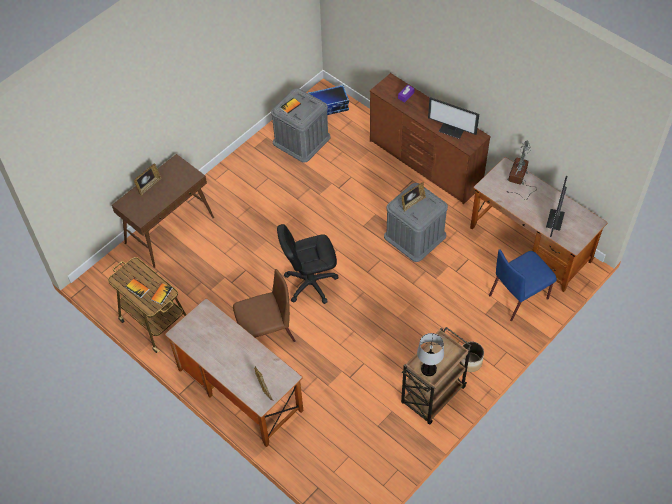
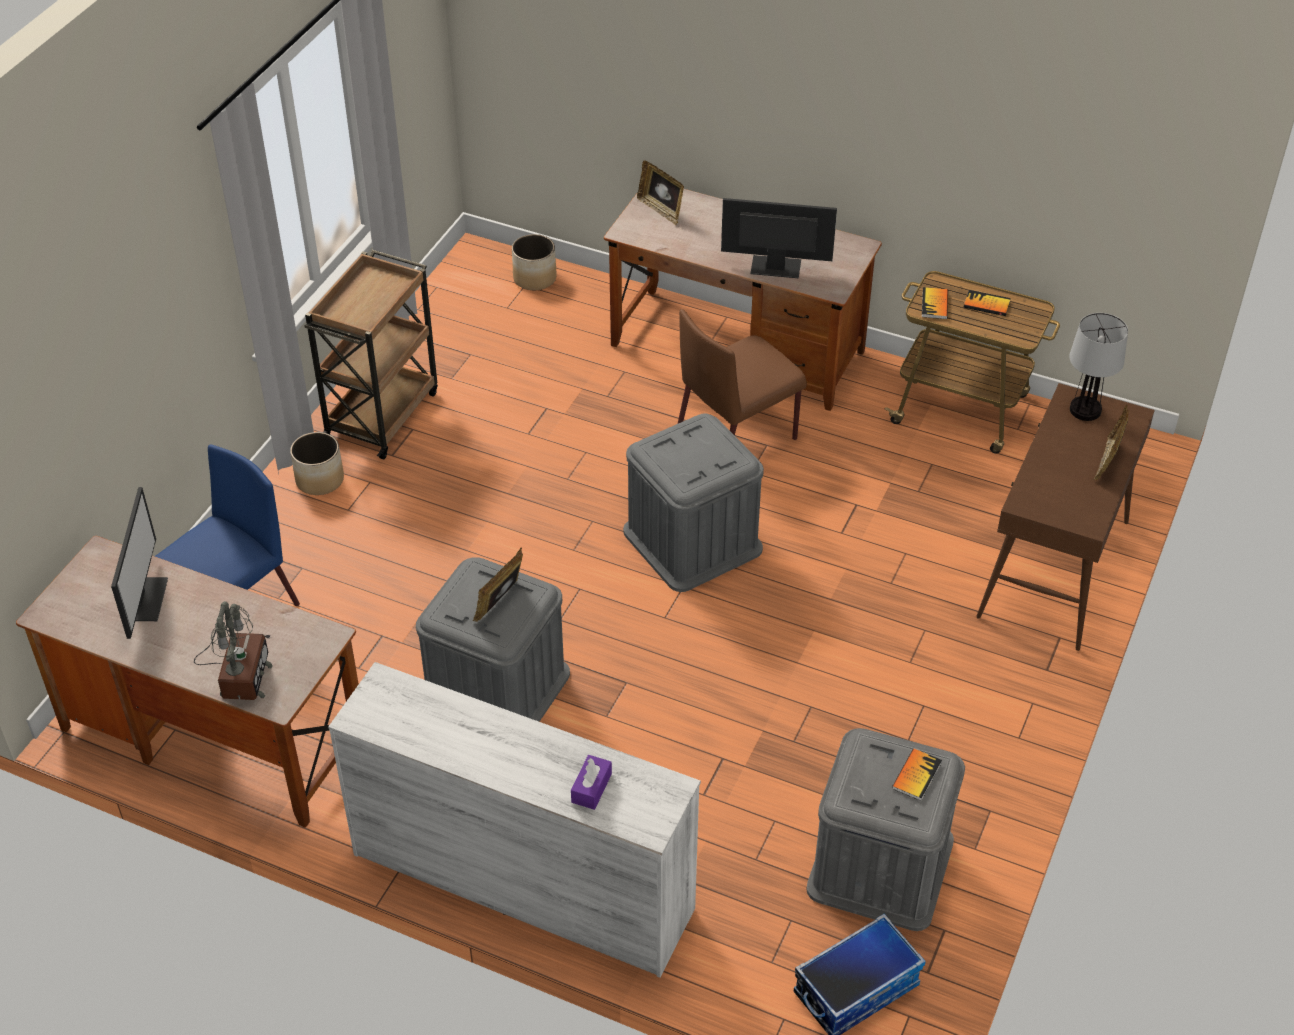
camera: 160 degrees right, 10 degrees down
black office chair [277,224,339,304] -> grey storage box [623,413,764,592]
brown dresser [370,73,491,205] -> white dresser [328,662,701,978]
table lamp [417,333,444,376] -> table lamp moved to [1069,313,1128,421]
monitor [428,97,479,139] -> monitor moved to [721,198,837,278]
none -> planter [512,234,557,290]

